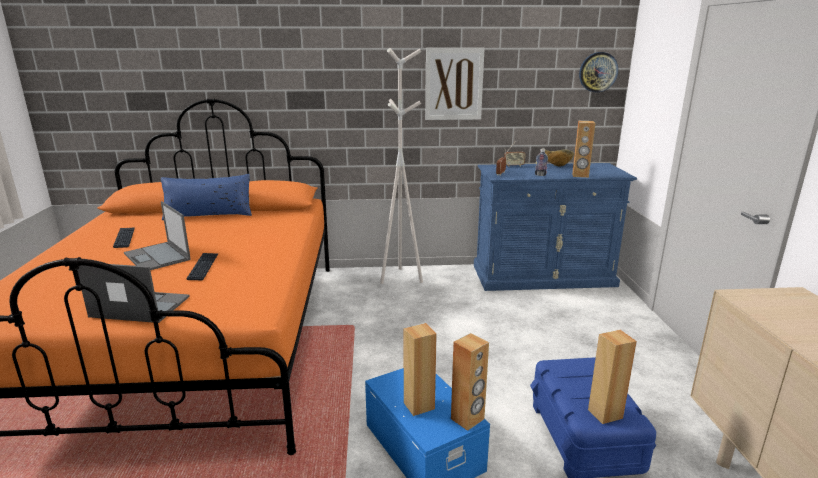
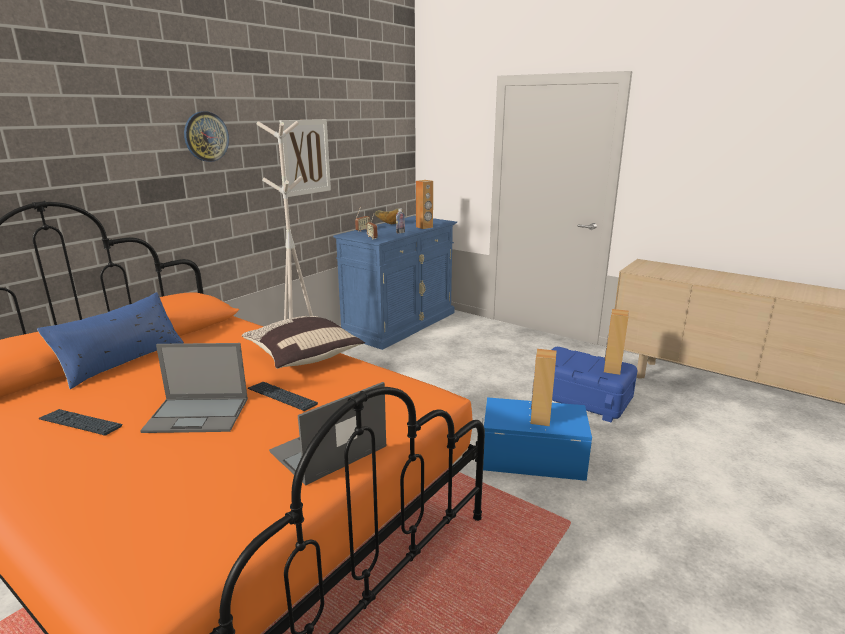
camera: 50 degrees left, 0 degrees up
brown speaker [451,333,489,431] -> none
wall clock [579,52,618,92] -> wall clock moved to [184,111,229,162]
none -> pillow [242,316,365,369]

